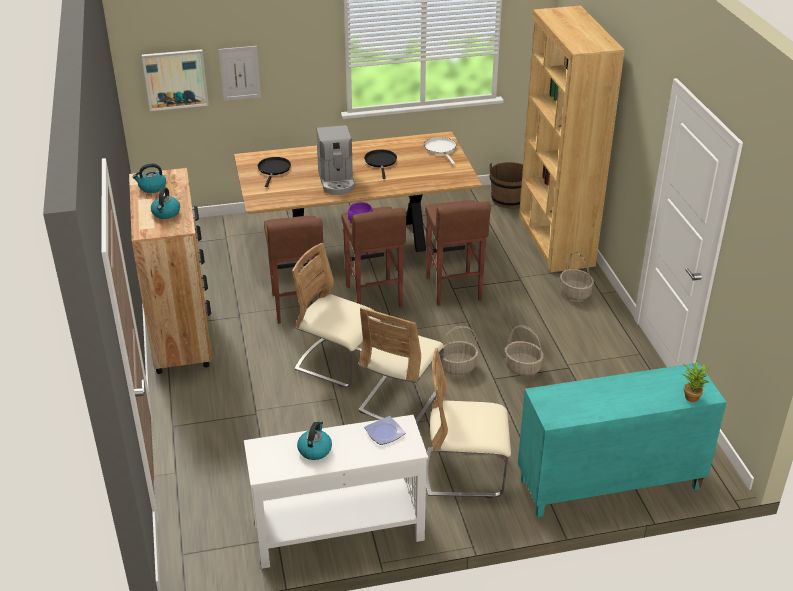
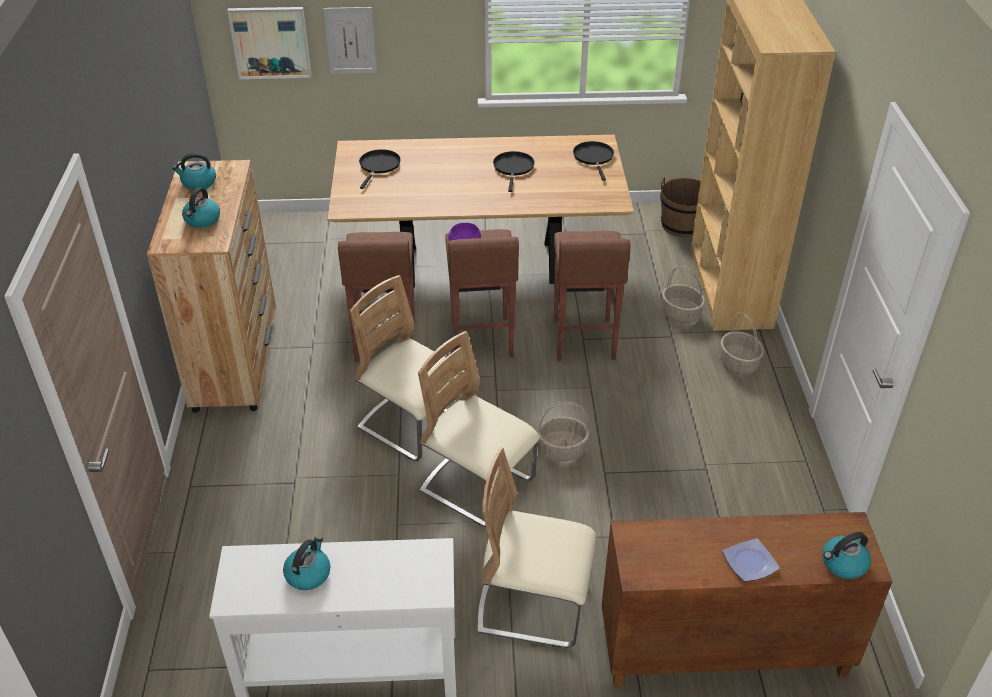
camera: 10 degrees right, 5 degrees up
coffee machine [316,125,355,195] -> none
beige chair [358,307,444,424] -> beige chair turned 90 degrees clockwise [418,331,540,527]
plate [364,416,405,445] -> plate moved to [722,538,780,582]
white frying pan [424,137,456,165] -> black frying pan [573,141,614,181]
basket [505,325,544,376] -> basket moved to [662,266,705,323]
turquoise cabinet [518,363,727,517] -> brown cabinet [602,512,893,687]
potted plant [682,361,710,402] -> kettle [822,532,871,579]

